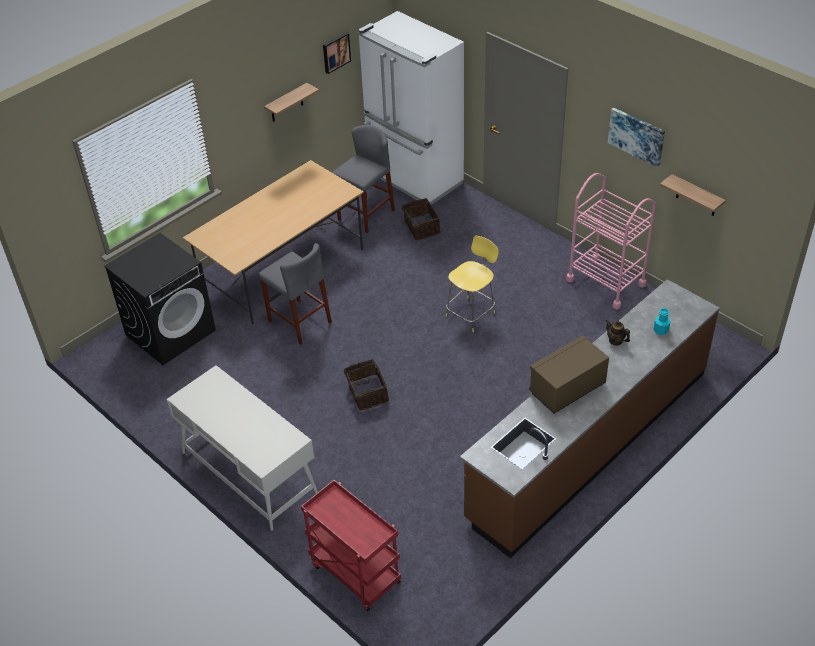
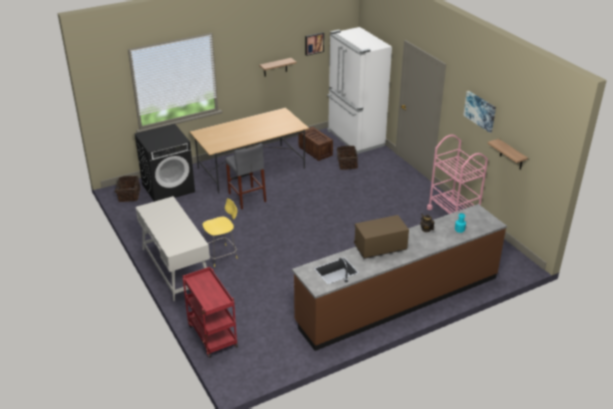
camera: 15 degrees right, 10 degrees down
grey stool [332,125,395,233] -> crate [299,127,333,161]
basket [344,359,389,411] -> basket moved to [115,176,140,202]
yellow stool [446,236,499,332] -> yellow stool moved to [203,198,237,267]

